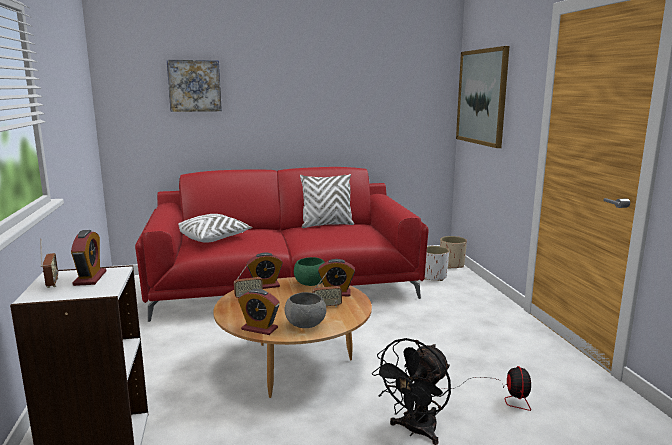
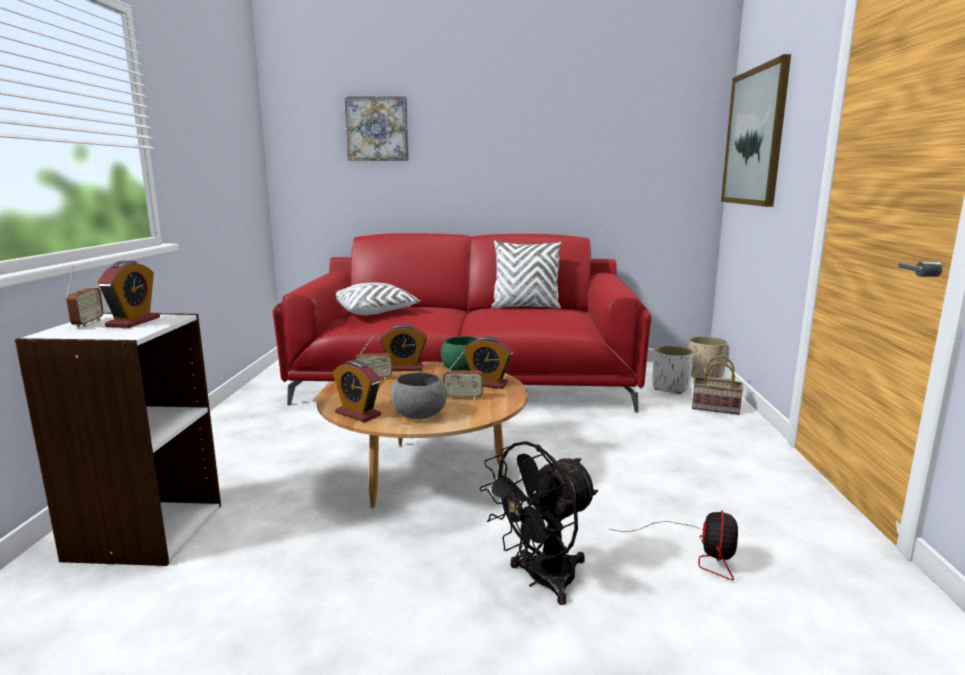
camera: 15 degrees right, 0 degrees up
none -> basket [692,356,743,415]

